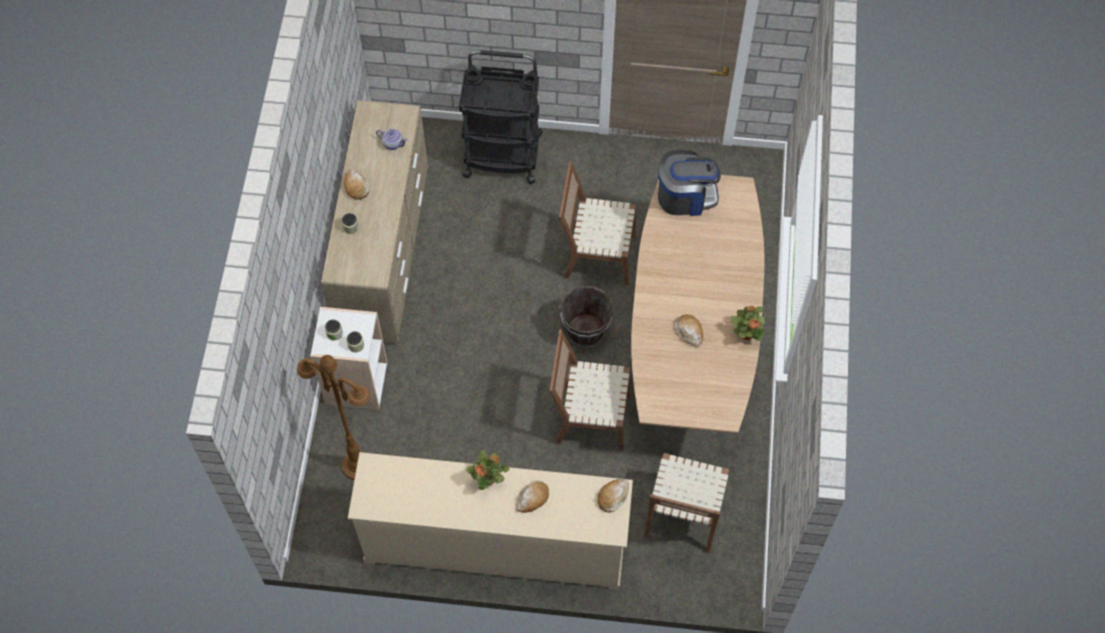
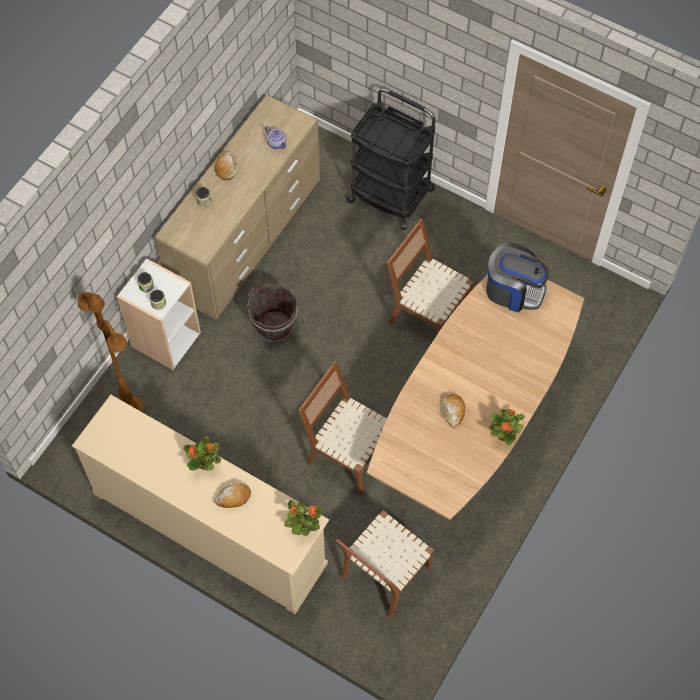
camera: 25 degrees right, 0 degrees up
brown bucket [559,286,614,347] -> brown bucket moved to [247,284,298,342]
bread [598,479,629,513] -> potted plant [284,500,322,536]

